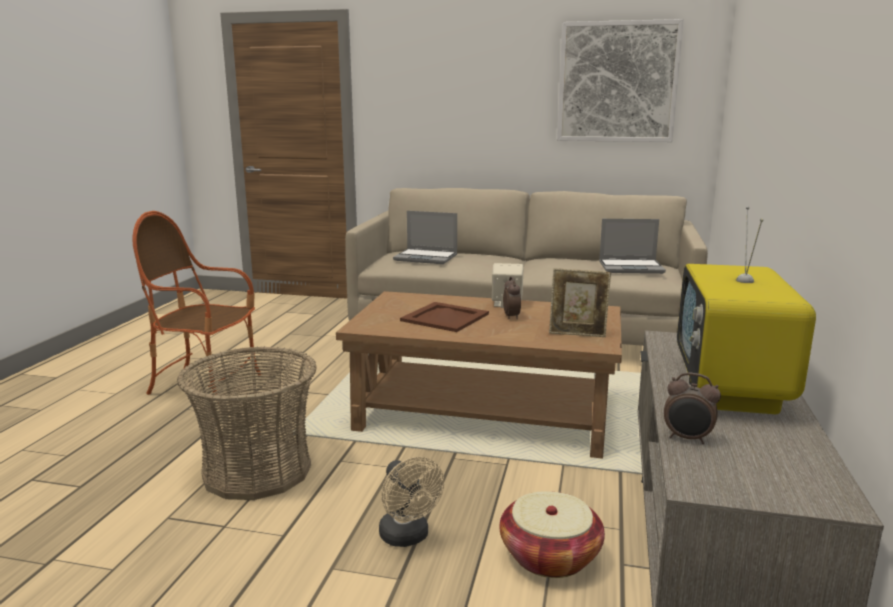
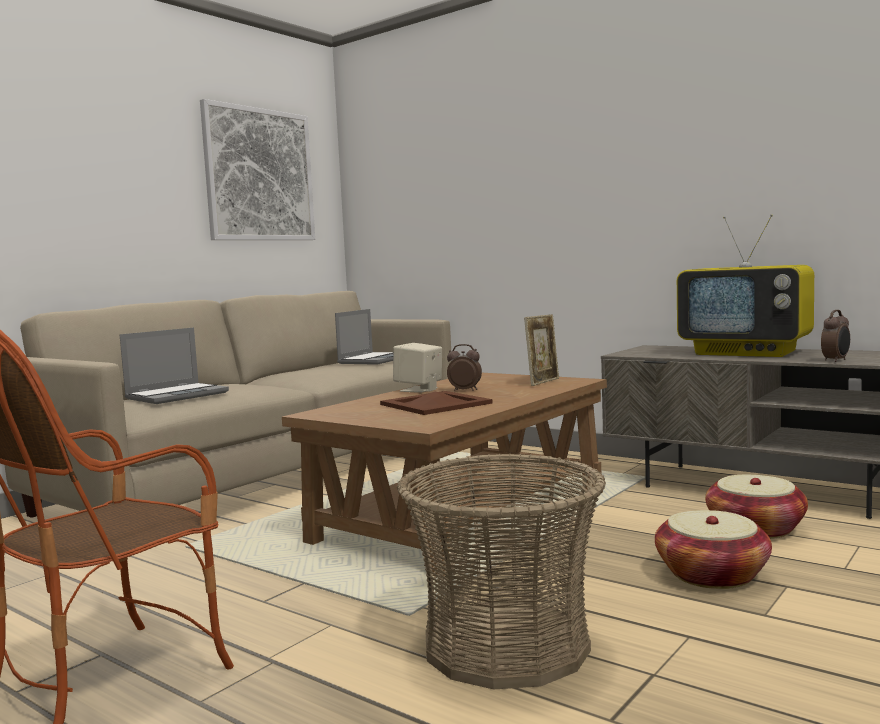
camera: 65 degrees left, 10 degrees down
beige fan [379,457,444,547] -> basket [655,510,772,589]

